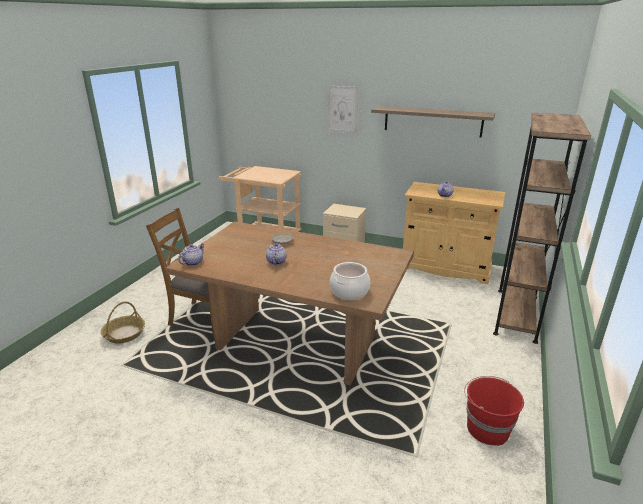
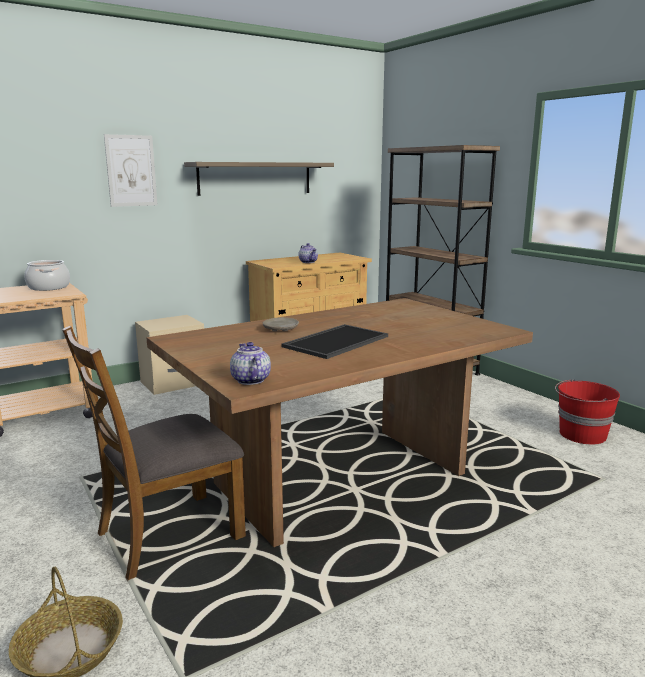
camera: 55 degrees left, 10 degrees down
teapot [266,241,287,265] -> tray [281,324,388,359]
cooking pot [330,262,370,300] -> cooking pot moved to [24,260,70,291]

